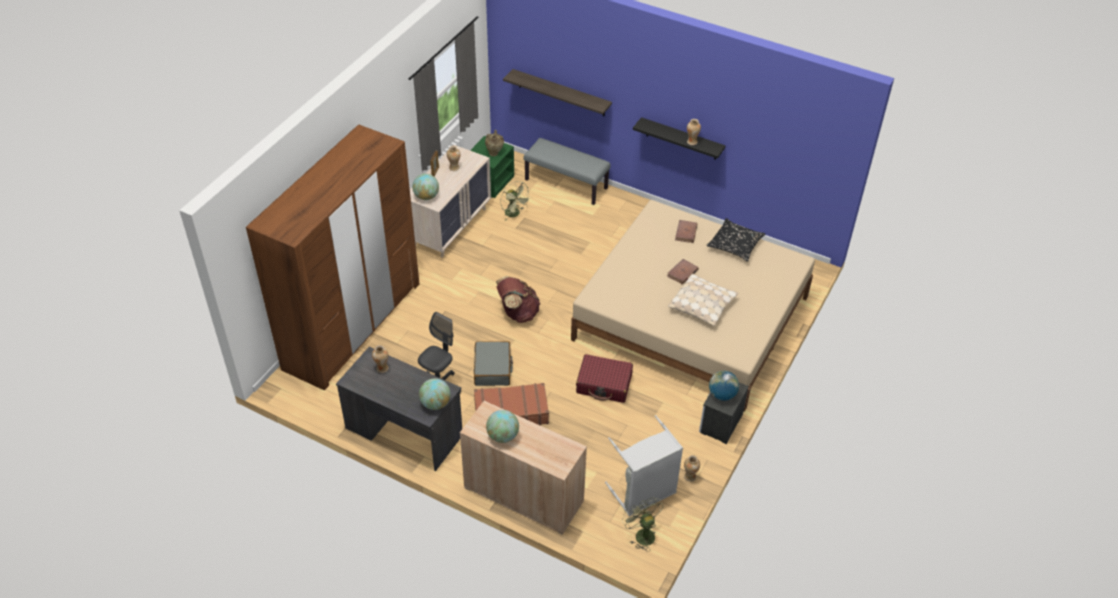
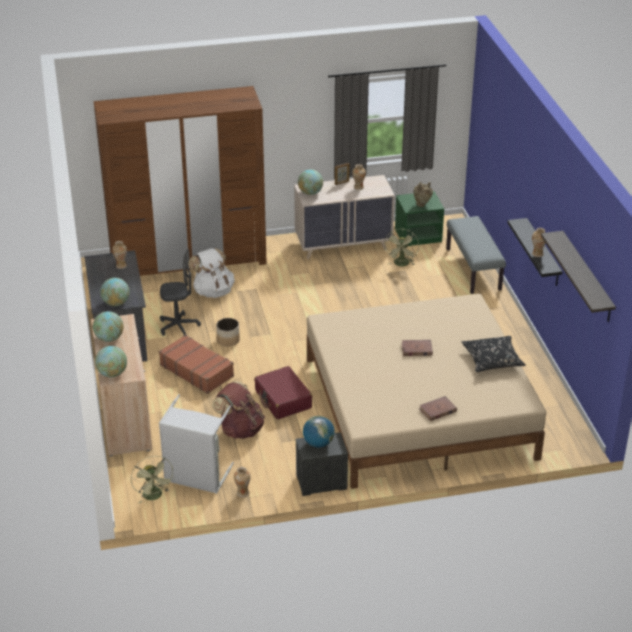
camera: 50 degrees right, 10 degrees down
grey suitcase [474,341,513,386] -> planter [216,318,240,346]
brown backpack [496,276,540,323] -> brown backpack moved to [212,381,265,439]
shelf [503,69,612,116] -> shelf moved to [541,231,616,322]
green fan [622,497,664,552] -> green fan turned 135 degrees clockwise [131,456,174,504]
beige pillow [668,274,738,326] -> none
brown book [675,220,698,243] -> brown book moved to [419,396,457,421]
none -> globe [95,346,127,377]
none -> white backpack [188,248,235,298]

